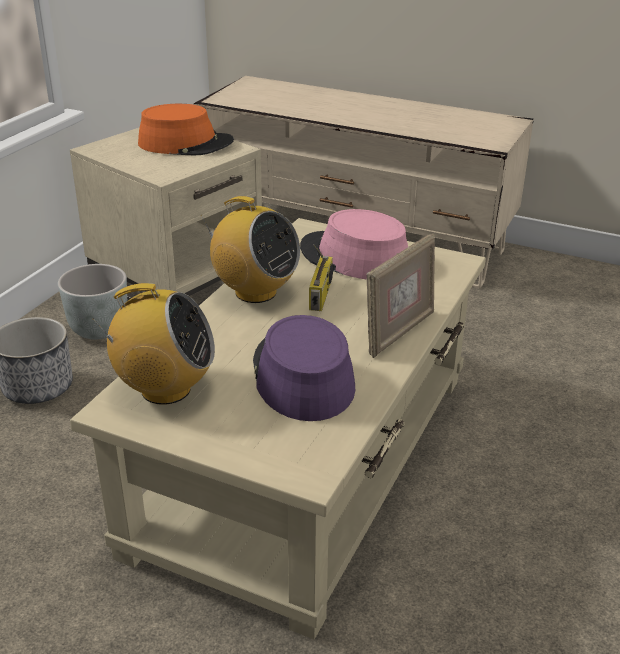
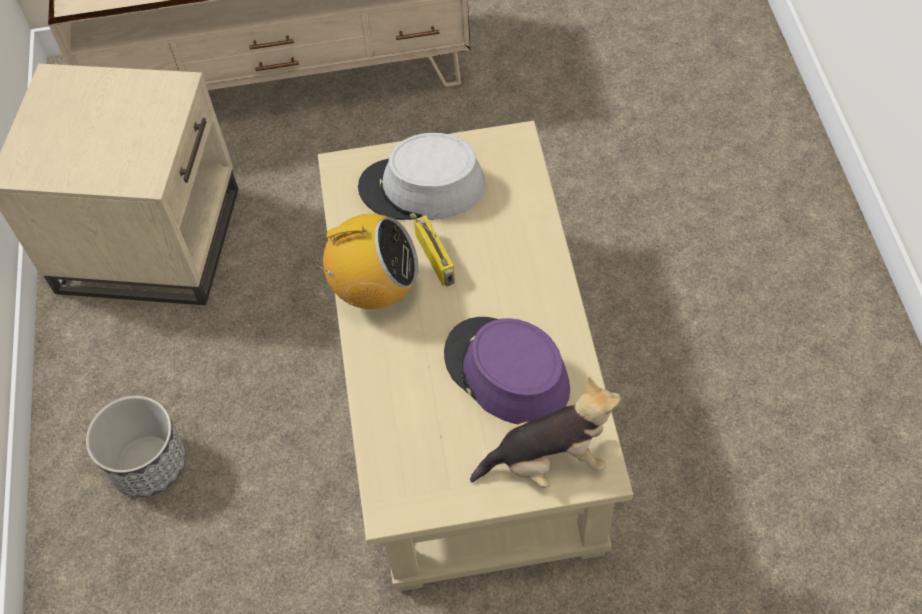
camera: 30 degrees left, 25 degrees up
grey planter [58,264,127,339] -> none
radio [92,283,215,405] -> none
orange hat [138,104,234,155] -> none
pink hat [300,209,408,279] -> grey hat [358,133,485,220]
picture frame [366,233,435,358] -> none
none -> plush toy [470,377,621,488]

